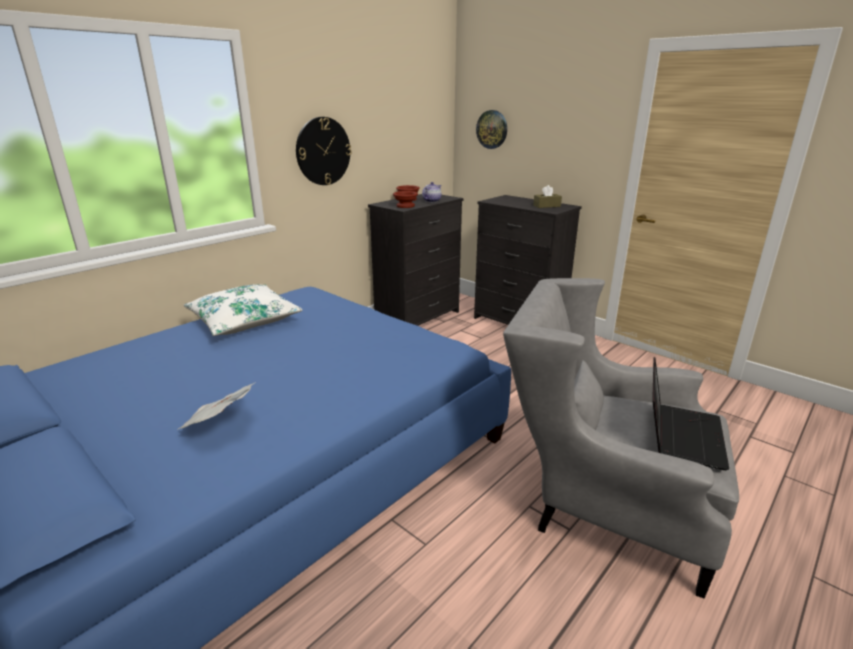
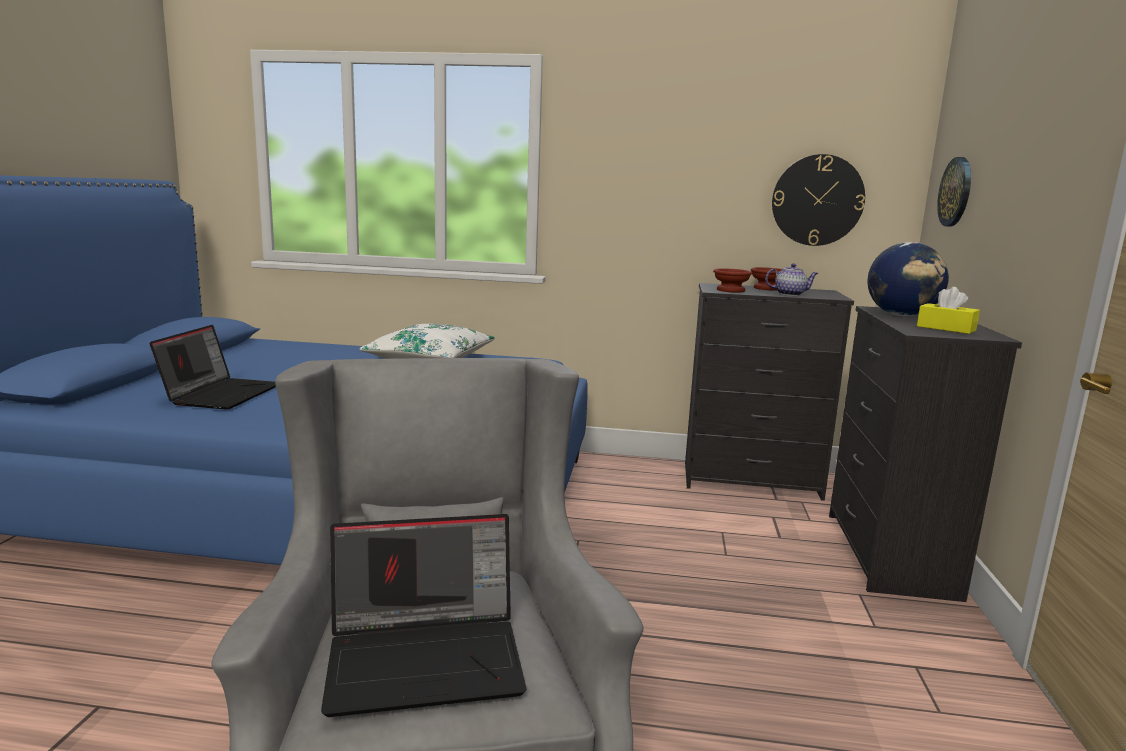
camera: 55 degrees right, 10 degrees down
newspaper [177,382,256,430] -> laptop [150,325,276,410]
wall clock [296,117,351,185] -> wall clock moved to [772,154,865,246]
brown tissue box [533,185,562,208] -> yellow tissue box [917,287,980,334]
none -> globe [868,242,949,316]

